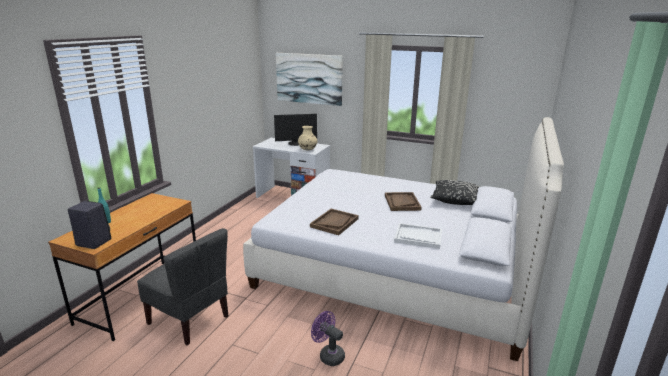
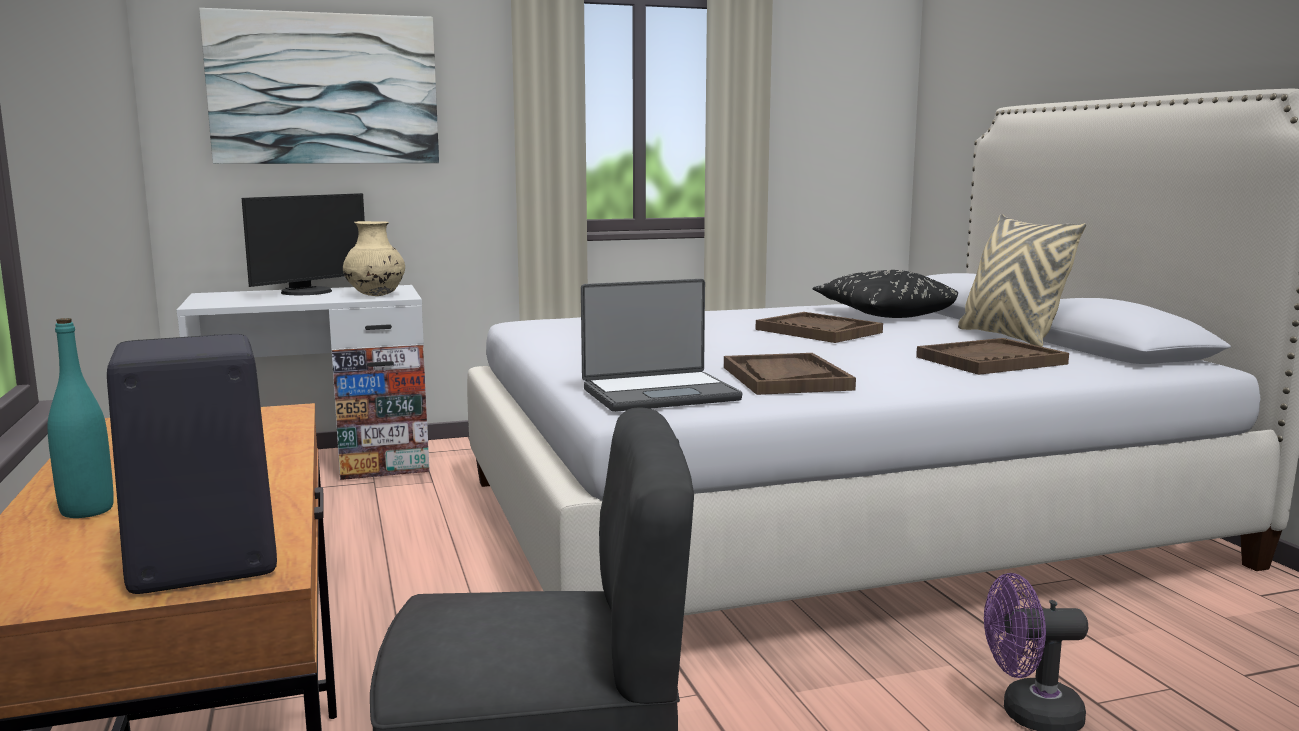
camera: 40 degrees left, 10 degrees down
white tray [394,223,442,249] -> brown tray [916,338,1069,375]
none -> laptop [581,279,742,412]
none -> beige pillow [958,214,1086,347]

